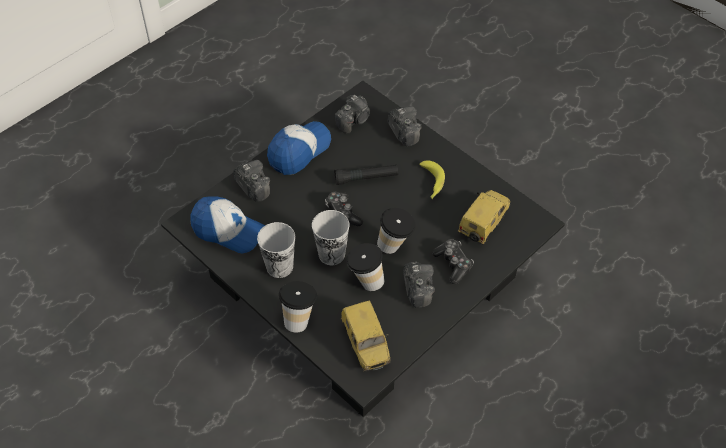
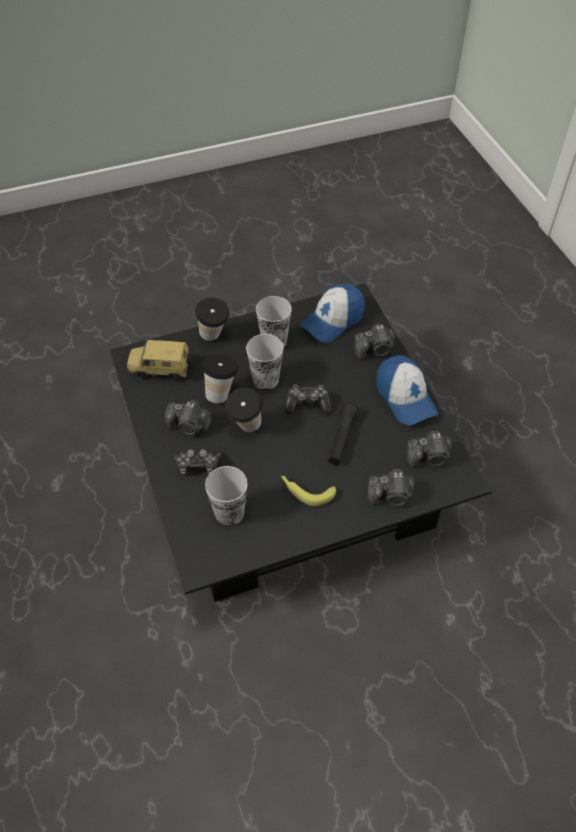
camera: 115 degrees right, 0 degrees up
camera [334,95,370,133] -> camera turned 75 degrees counterclockwise [406,431,452,468]
toy car [458,190,511,245] -> cup [205,466,247,526]

